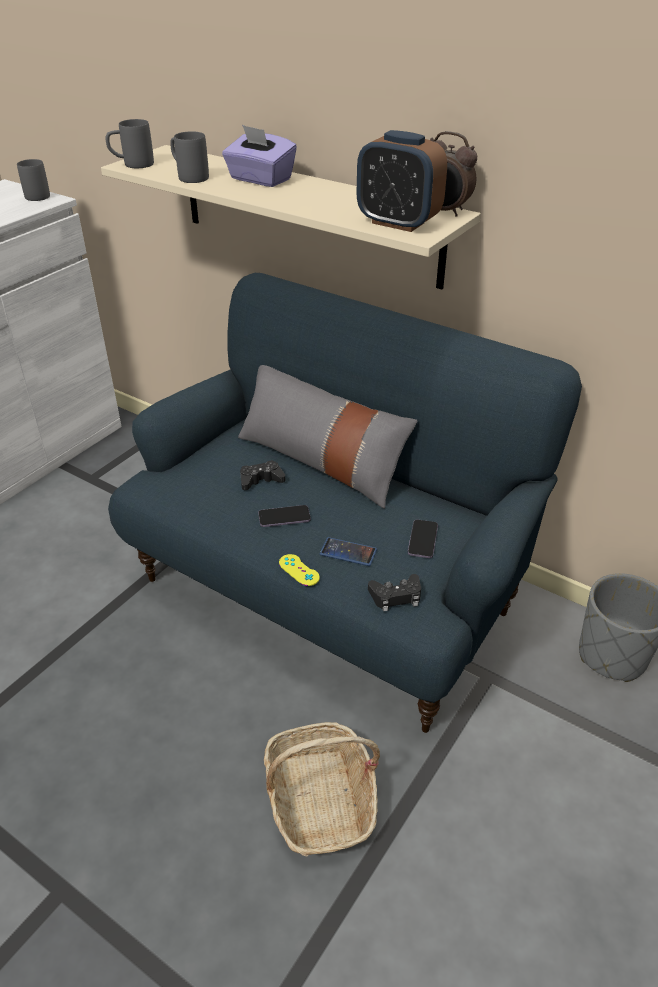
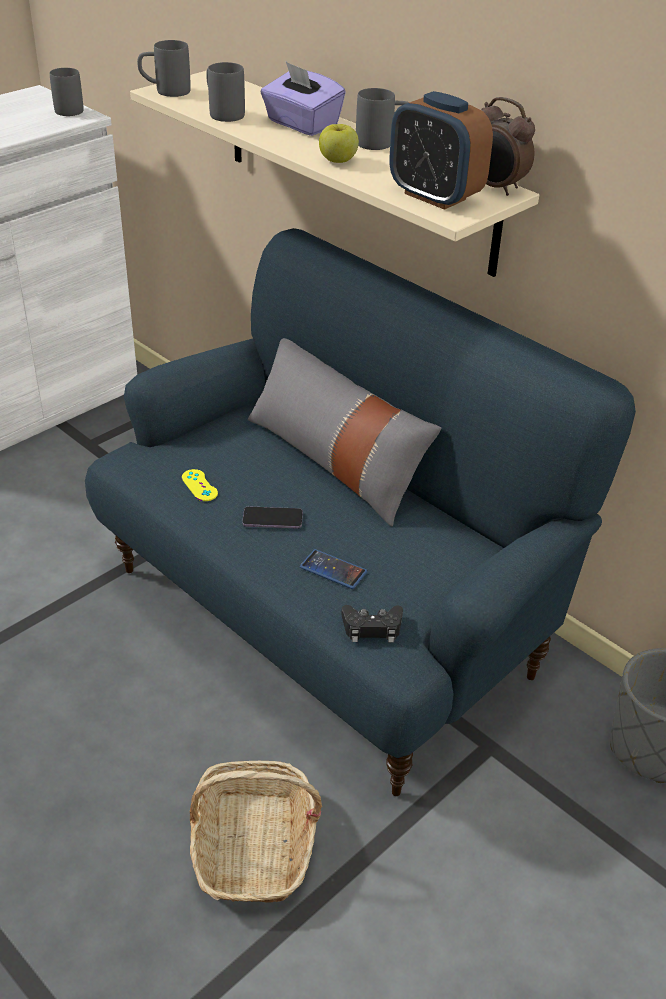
camera: 10 degrees right, 0 degrees up
black game controller [240,460,285,490] -> none
yellow game controller [279,554,320,586] -> yellow game controller moved to [182,469,218,501]
phone [408,520,438,558] -> none
none -> apple [319,124,359,163]
none -> grey mug [356,88,409,150]

